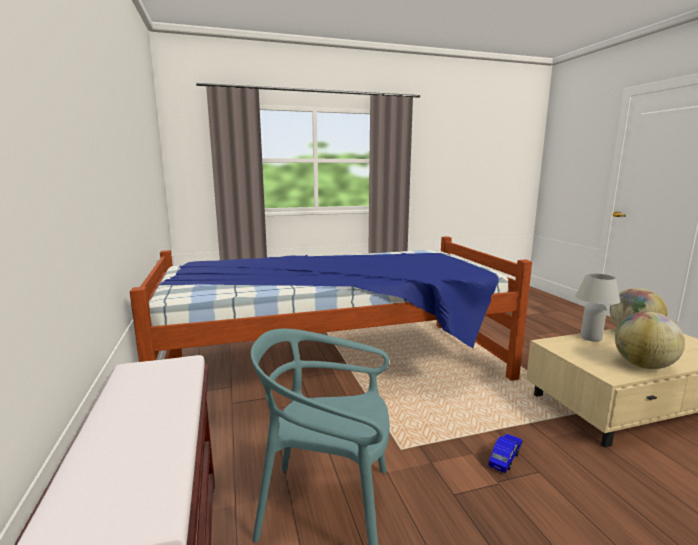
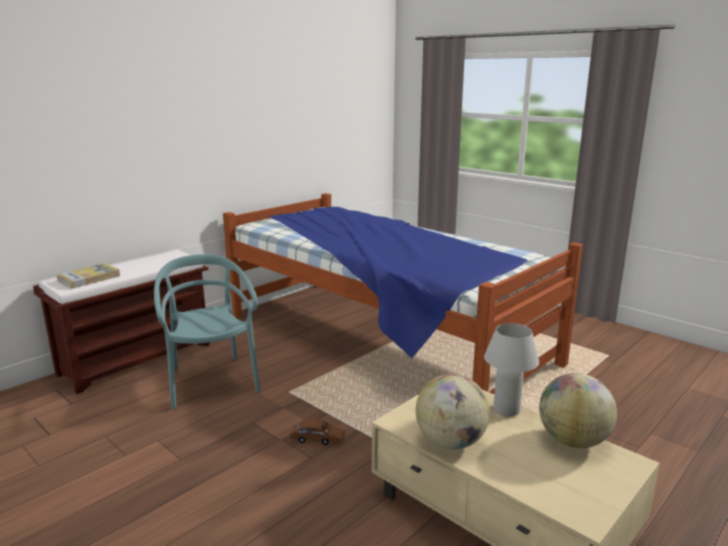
camera: 60 degrees right, 5 degrees up
blue toy car [488,434,523,473] -> brown toy car [290,418,345,445]
none -> book [56,263,120,289]

